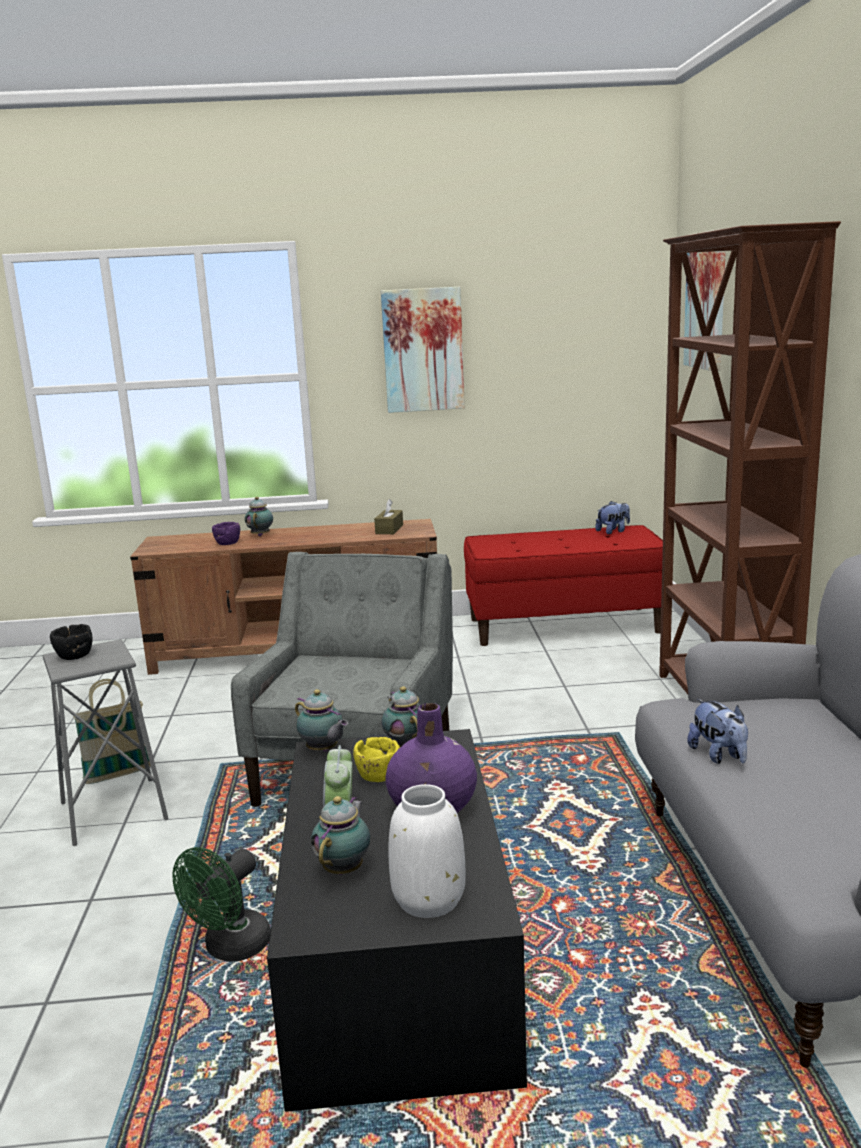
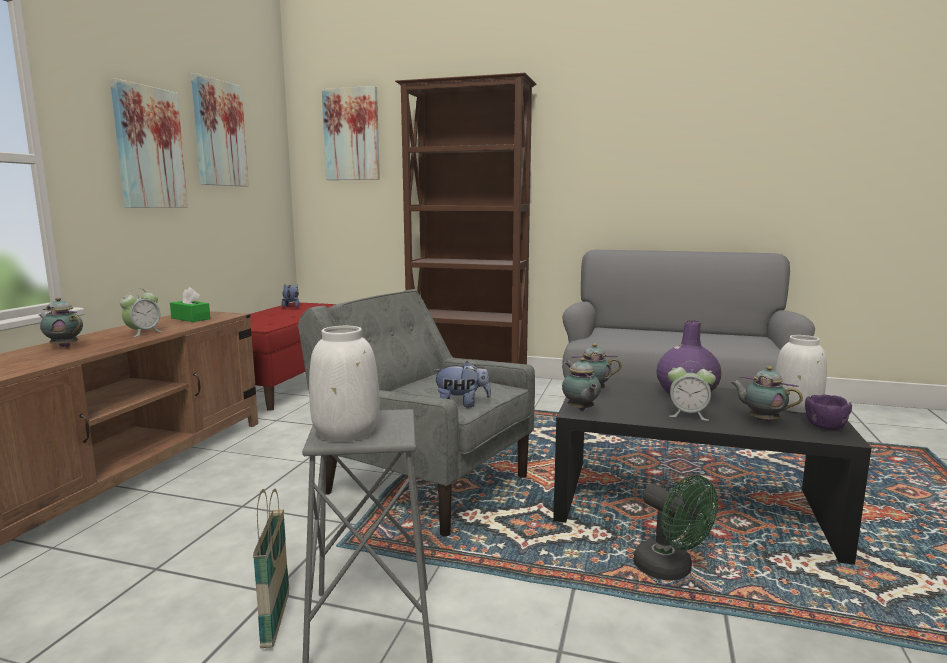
camera: 70 degrees left, 5 degrees down
black bowl [50,624,92,660] -> white vase [309,326,379,442]
purple bowl [212,522,240,545] -> purple bowl moved to [805,394,852,430]
teapot [295,689,348,752] -> teapot turned 105 degrees clockwise [562,357,601,411]
yellow bowl [353,737,400,782] -> none
brown tissue box [374,499,403,534] -> green tissue box [170,287,210,322]
plush toy [687,699,748,764] -> plush toy moved to [433,361,491,408]
none -> alarm clock [120,288,163,337]
none -> picture [191,73,249,187]

